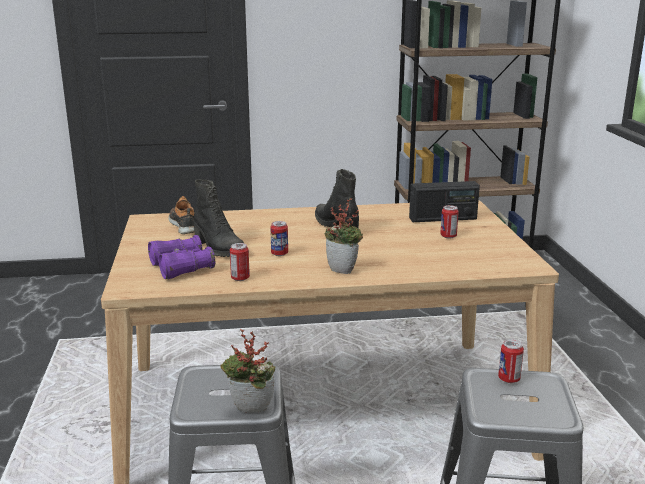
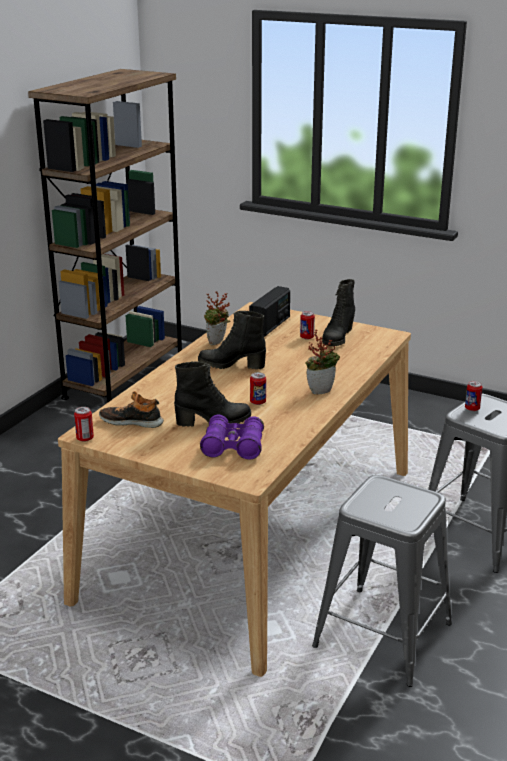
camera: 55 degrees left, 5 degrees up
potted plant [220,329,276,413] -> potted plant moved to [204,291,231,345]
can [230,243,250,281] -> can moved to [74,407,94,442]
none -> black boot [322,279,355,346]

